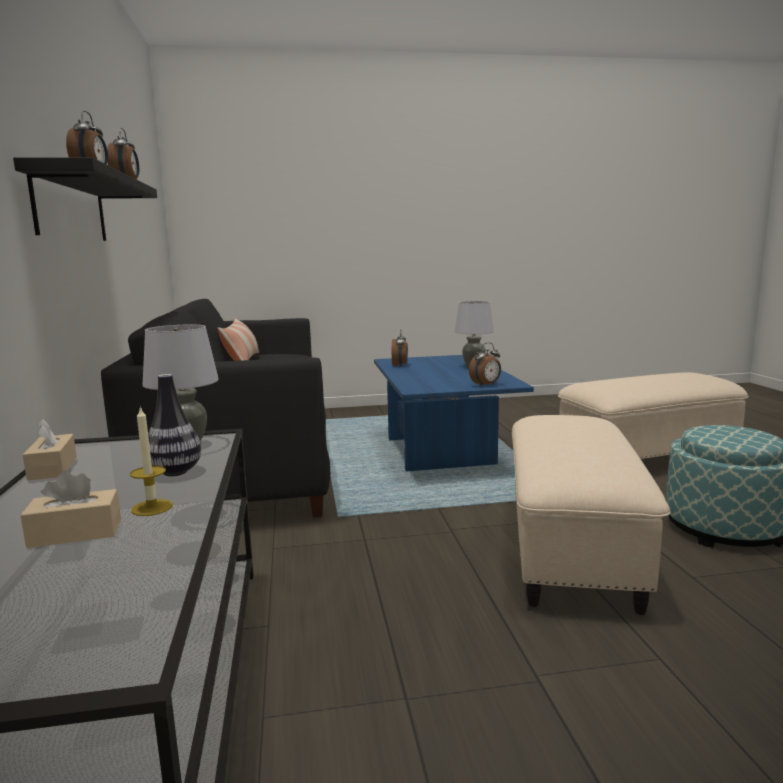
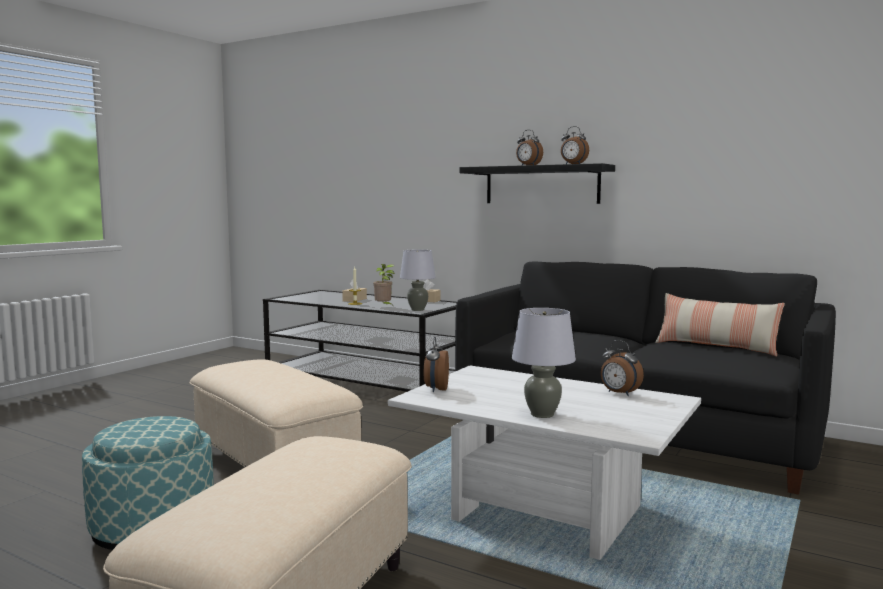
camera: 130 degrees right, 5 degrees down
vase [148,374,201,476] -> potted plant [373,264,395,307]
blue coffee table [374,355,534,471] -> white coffee table [388,365,701,560]

